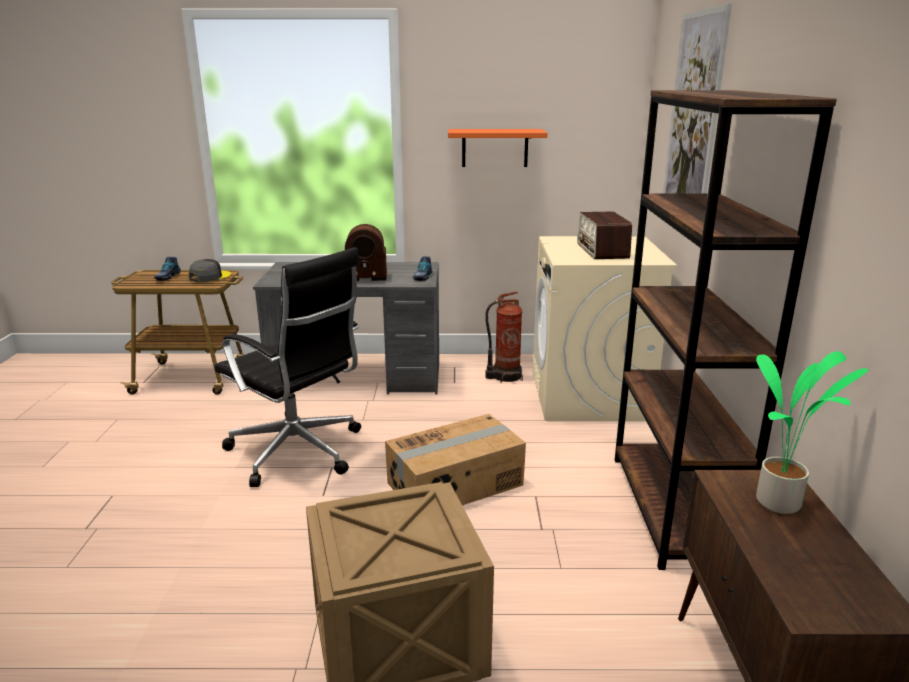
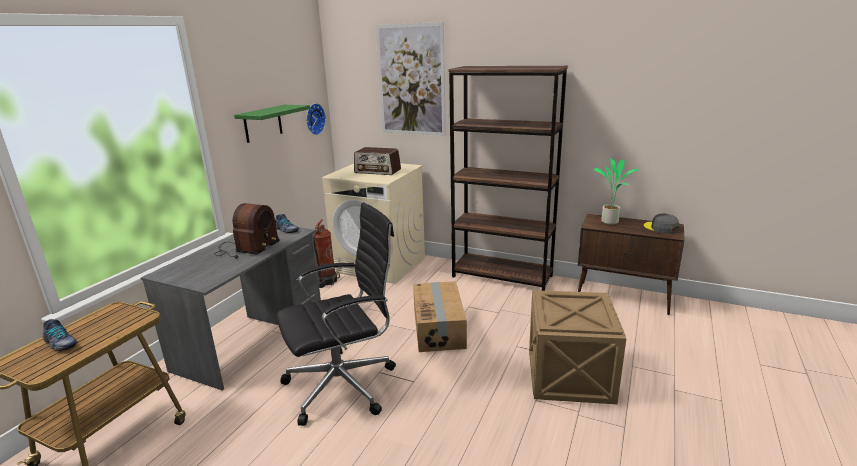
camera: 65 degrees left, 0 degrees up
grey cap [189,259,231,282] -> grey cap moved to [644,213,680,234]
orange shelf [448,129,548,167] -> green shelf [234,105,310,143]
none -> wall clock [306,103,326,135]

